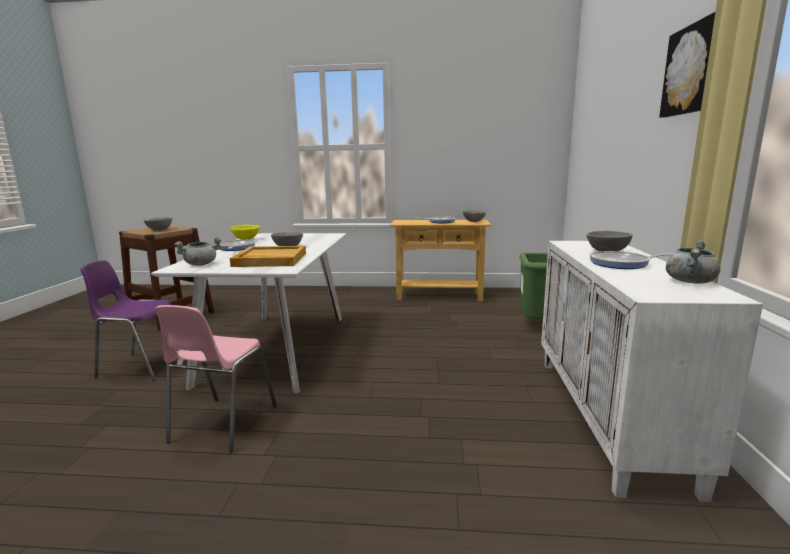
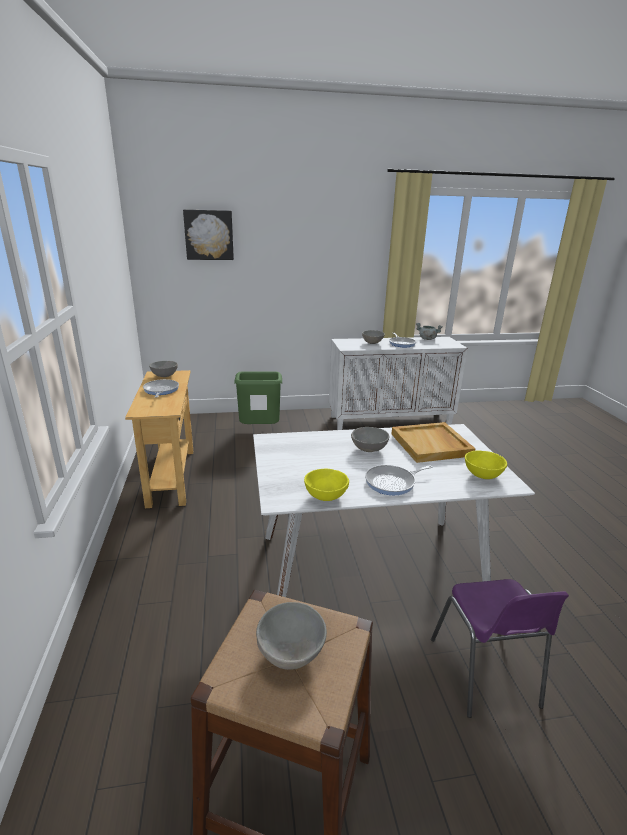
camera: 105 degrees left, 10 degrees up
pink chair [155,305,277,452] -> none
grey cooking pot [174,237,222,266] -> yellow bowl [465,450,507,479]
picture [659,12,715,118] -> picture moved to [183,210,234,260]

